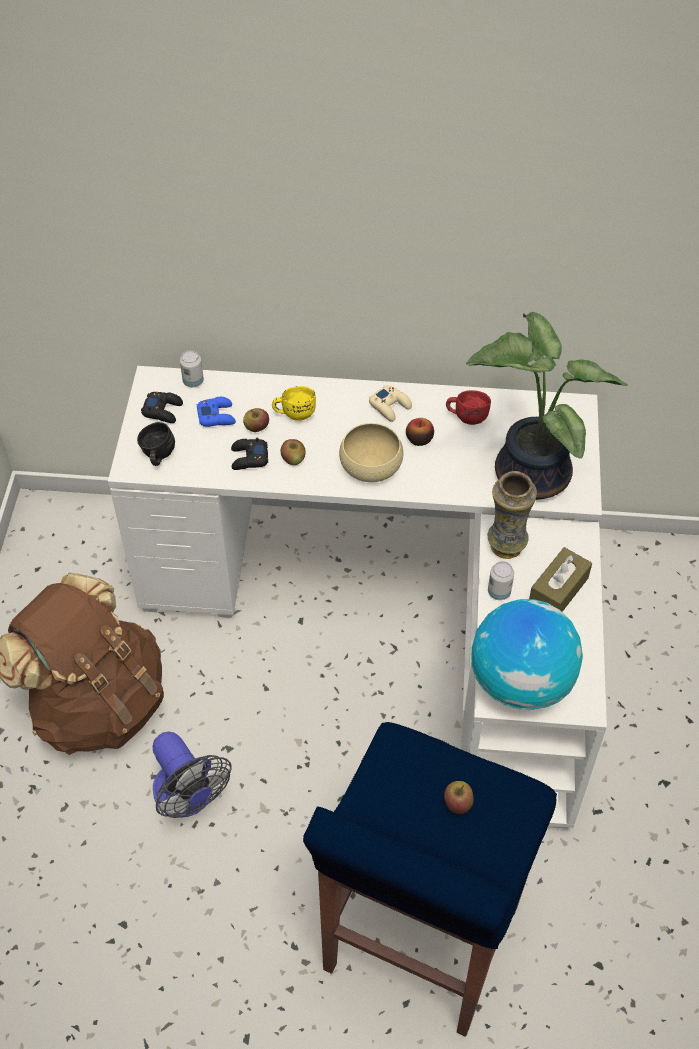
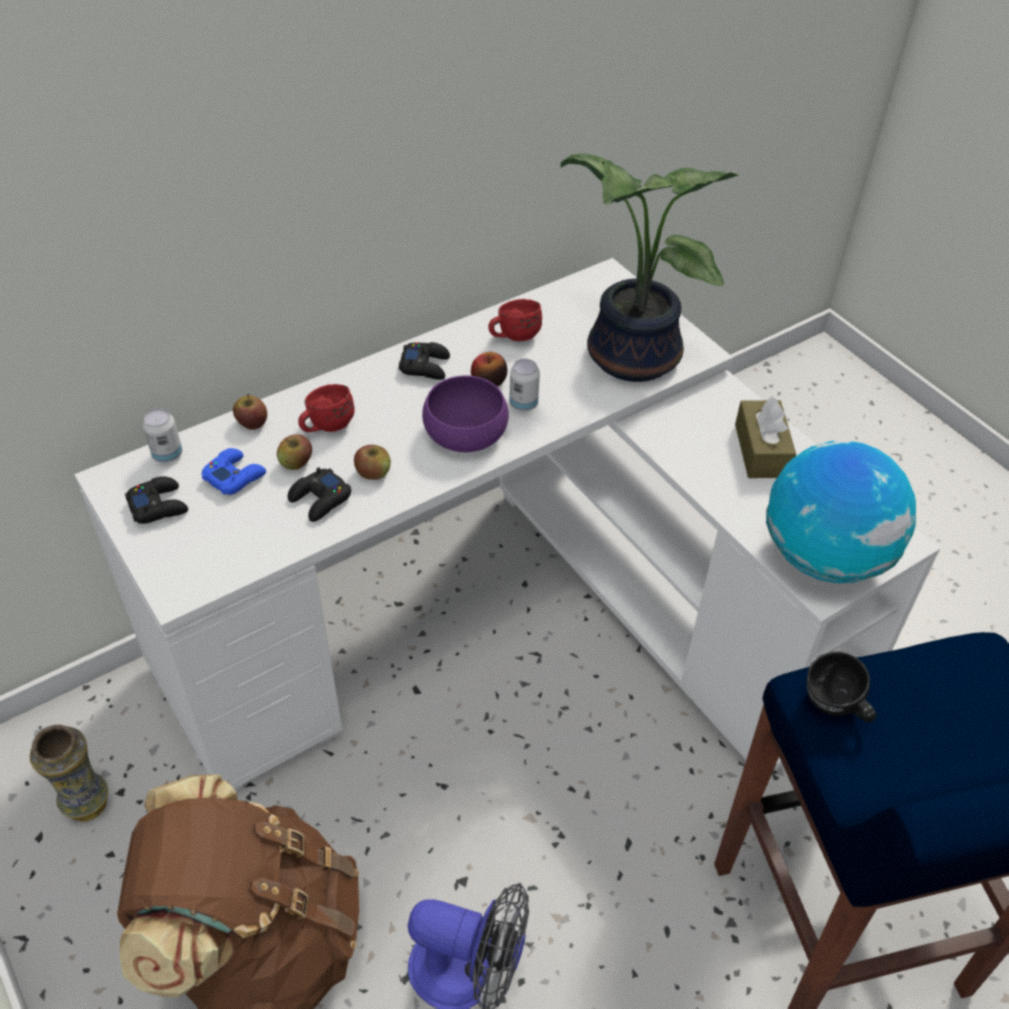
camera: 40 degrees left, 5 degrees down
black mug [137,422,175,466] -> black mug moved to [807,651,876,722]
yellow mug [272,386,316,421] -> red mug [298,384,355,432]
beige bowl [339,423,403,482] -> purple bowl [422,376,509,452]
beige game controller [369,385,412,422] -> black game controller [399,342,450,380]
apple [444,781,474,814] -> apple moved to [233,394,267,430]
vase [487,471,537,559] -> vase moved to [30,725,108,822]
can [488,561,514,600] -> can moved to [509,359,540,411]

